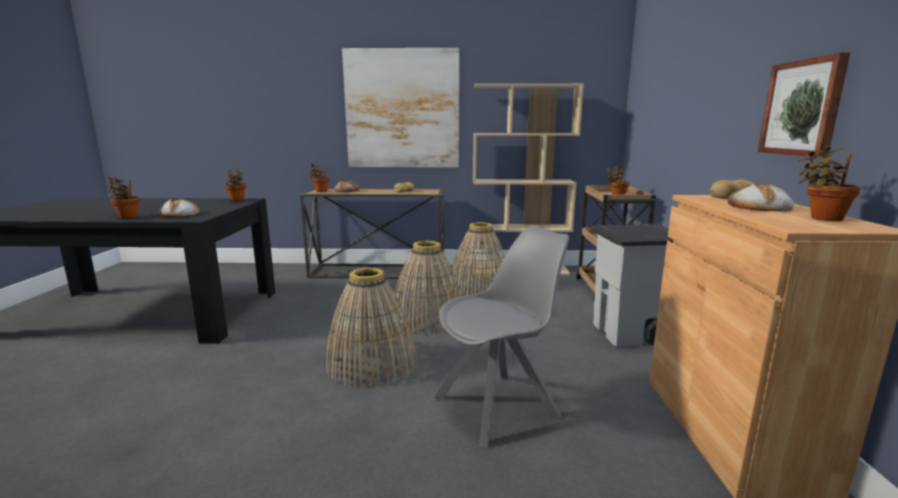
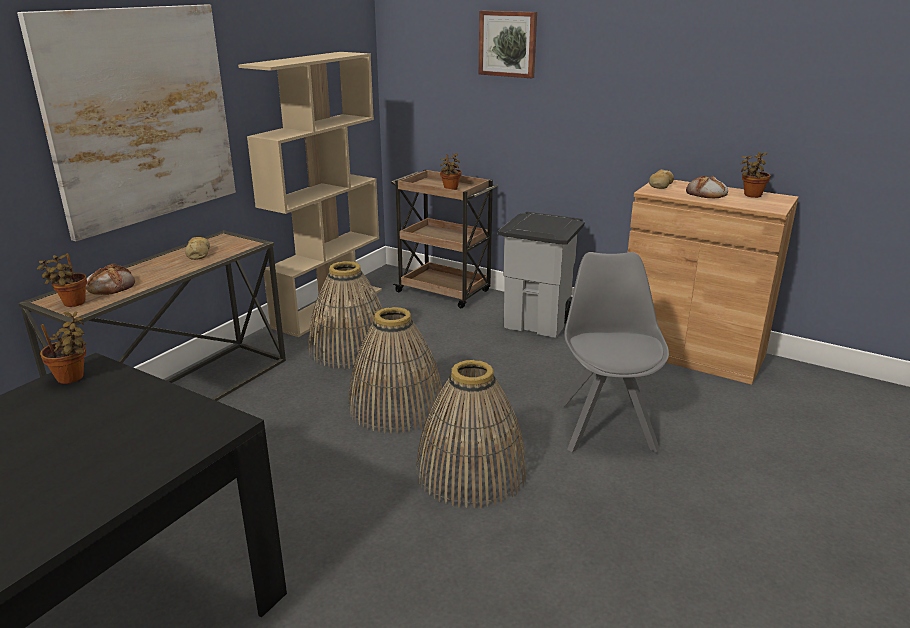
camera: 60 degrees left, 10 degrees up
potted plant [106,176,139,219] -> none
bread [159,199,200,217] -> none
picture [758,52,850,157] -> picture moved to [479,11,537,78]

